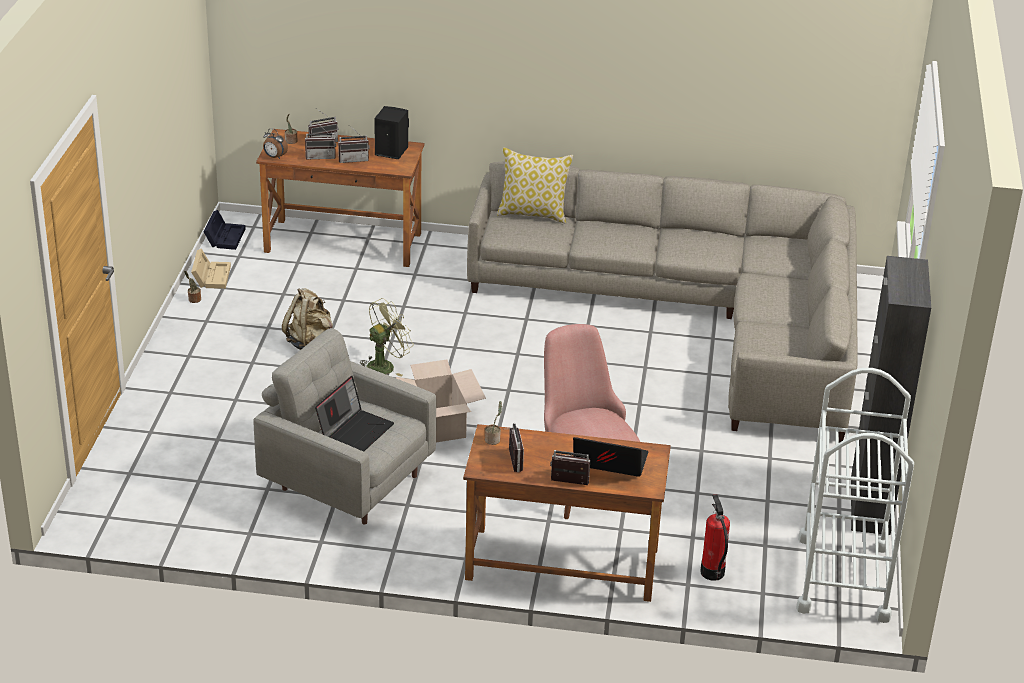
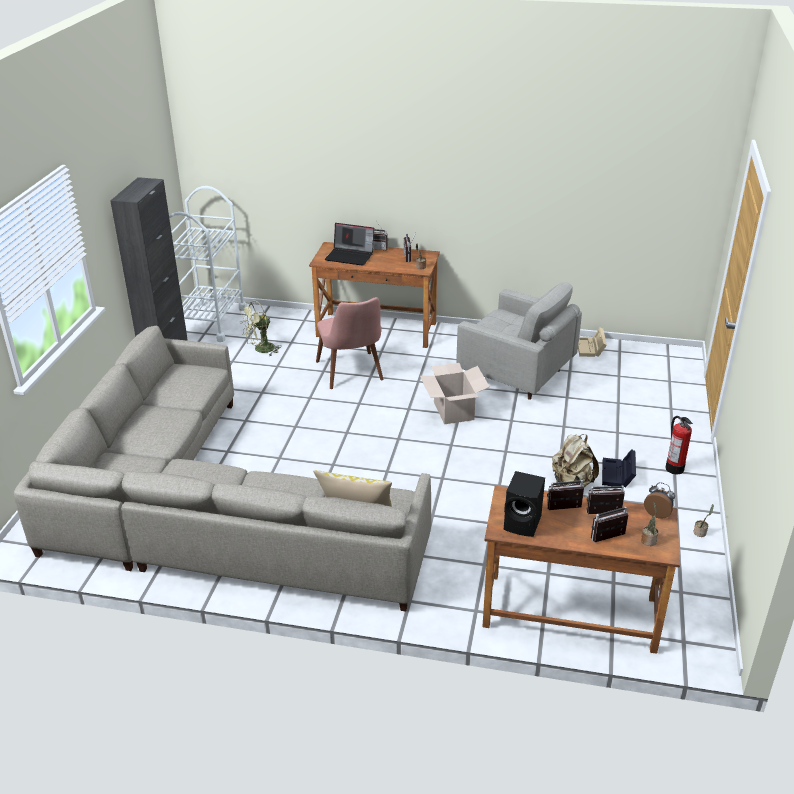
camera: 175 degrees left, 0 degrees up
beige storage box [191,249,231,289] -> beige storage box moved to [578,327,607,357]
black storage box [203,210,246,250] -> black storage box moved to [602,449,636,488]
laptop [315,376,394,452] -> none
green fan [361,298,414,377] -> green fan moved to [240,301,282,356]
fire extinguisher [700,494,730,581] -> fire extinguisher moved to [665,416,693,474]

